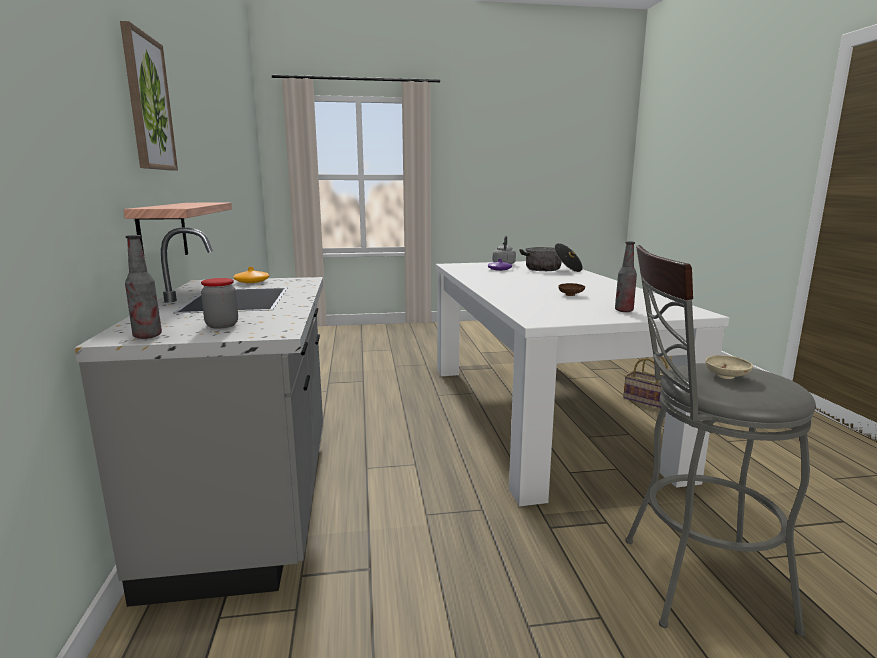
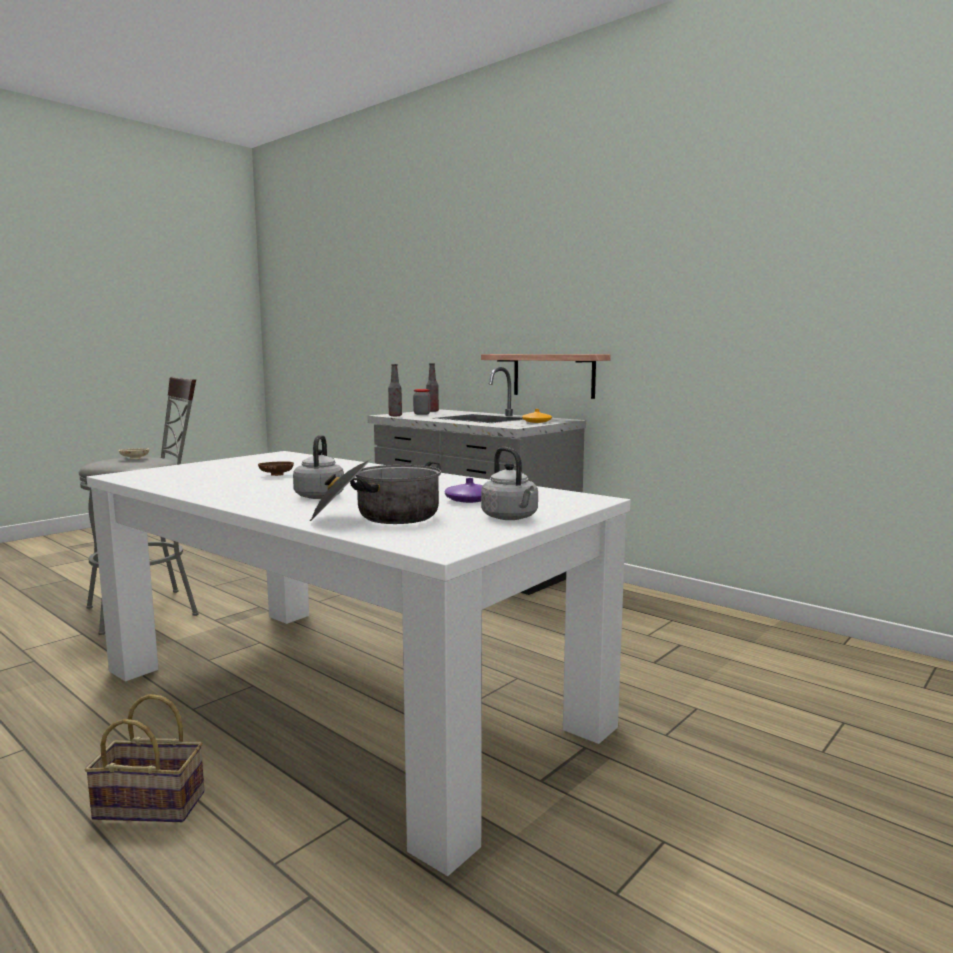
camera: 140 degrees right, 5 degrees down
picture [120,21,178,171] -> none
bottle [615,242,637,312] -> bottle moved to [388,364,402,416]
none -> grey kettle [293,435,344,499]

